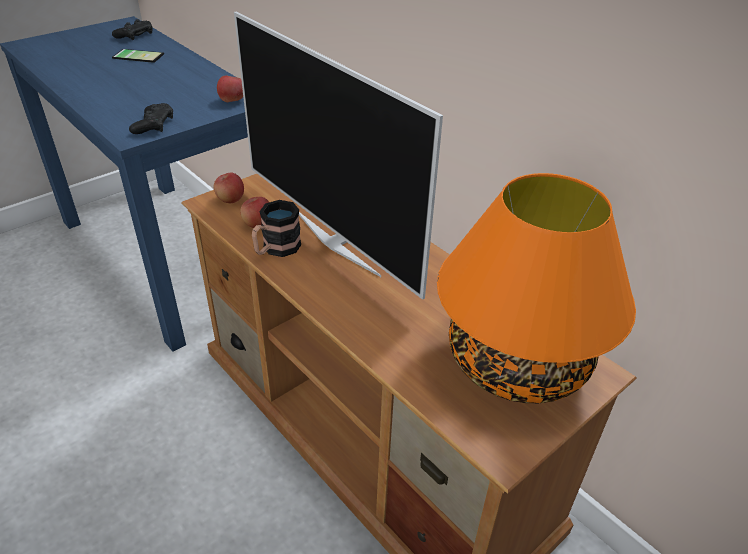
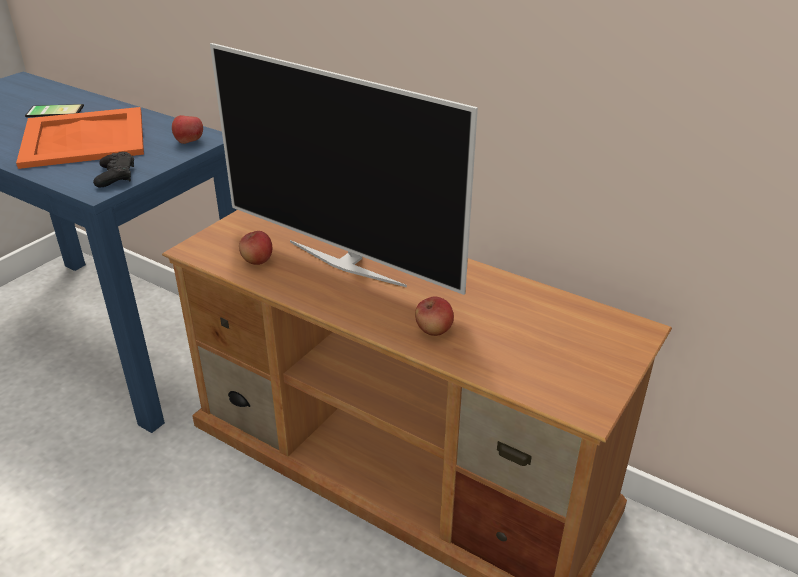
camera: 15 degrees left, 5 degrees down
black game controller [112,19,153,40] -> none
apple [214,173,244,203] -> apple moved to [415,296,454,336]
mug [252,200,301,257] -> none
orange table lamp [437,173,636,403] -> none
none -> orange tray [16,107,144,169]

